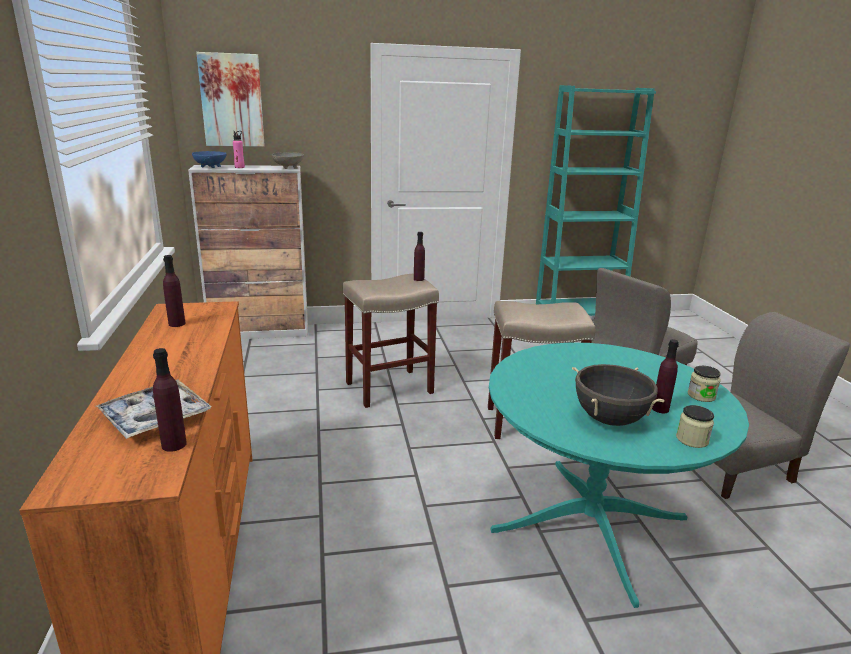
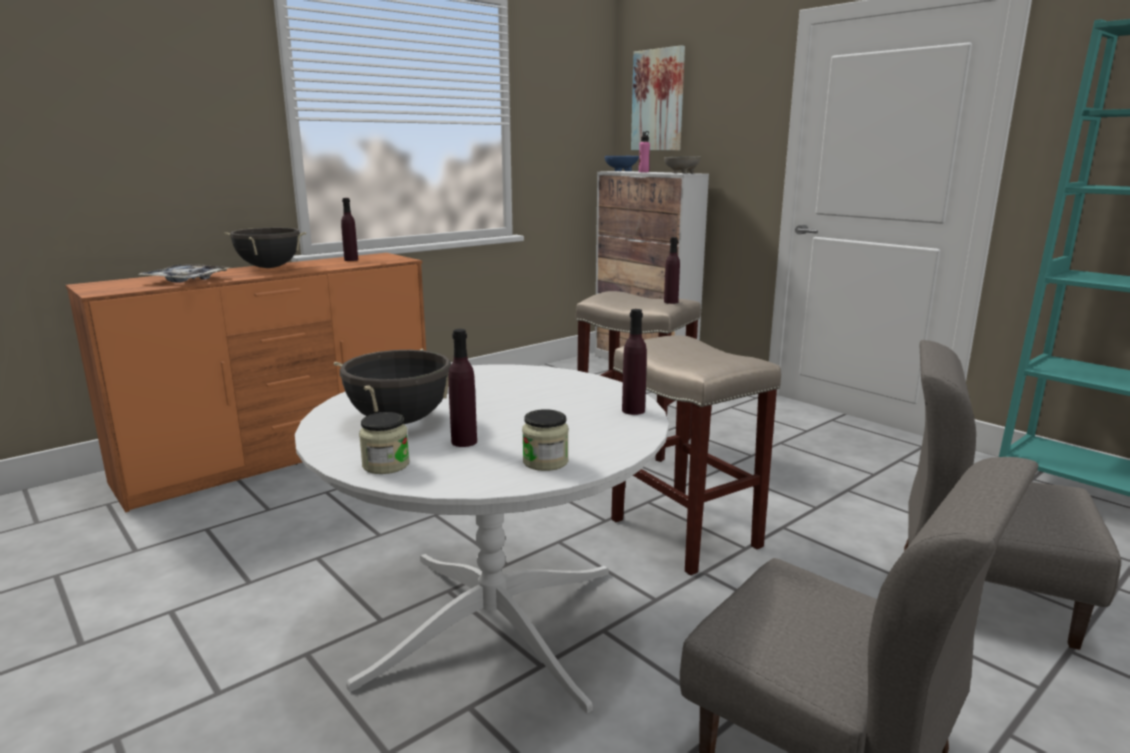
camera: 60 degrees right, 5 degrees down
purple bottle [153,348,187,452] -> purple bottle moved to [622,309,647,415]
turquoise dining table [489,342,749,608] -> white dining table [295,364,669,713]
none -> black cooking pot [224,228,306,268]

